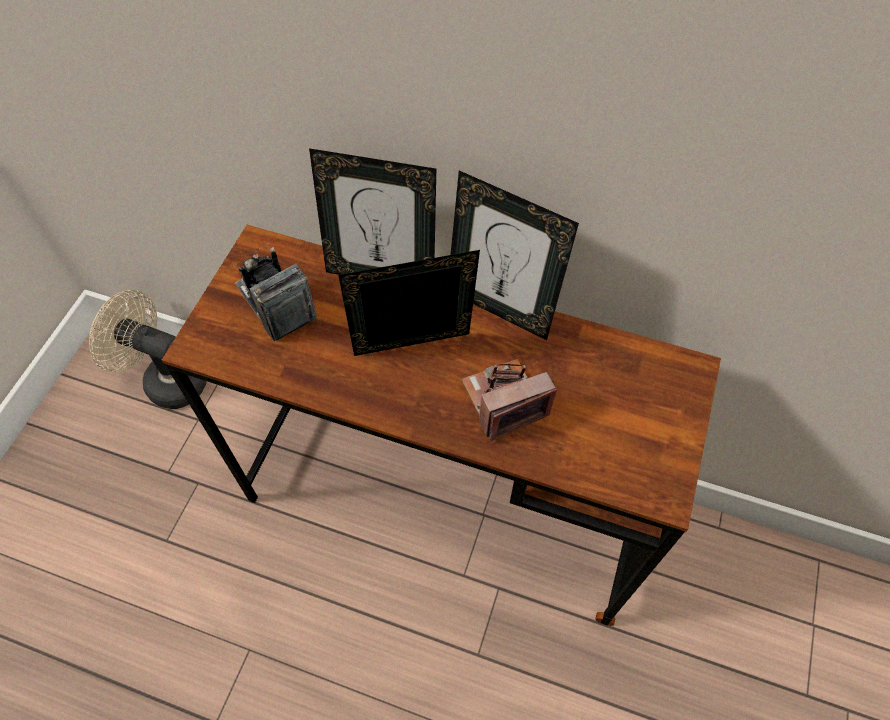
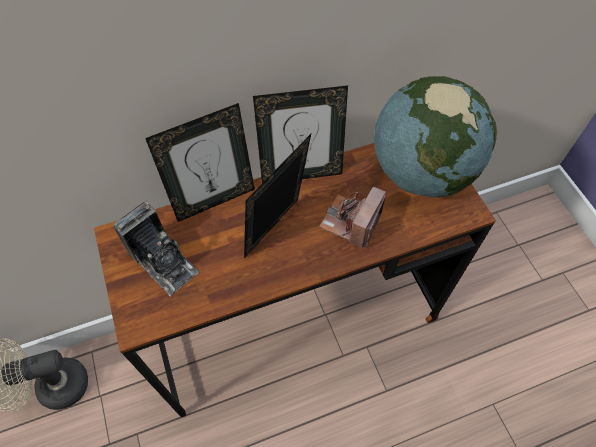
camera: 40 degrees left, 0 degrees up
camera [235,243,317,342] -> camera turned 150 degrees counterclockwise [114,202,199,296]
none -> globe [374,76,497,197]

